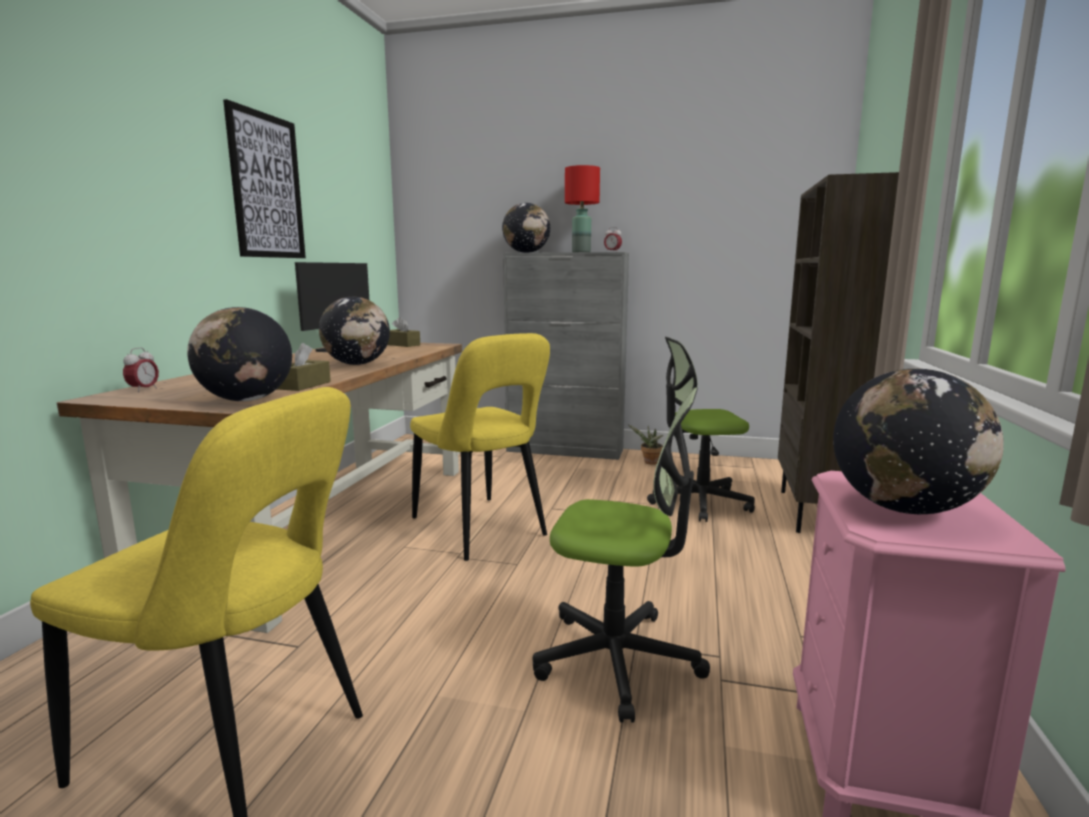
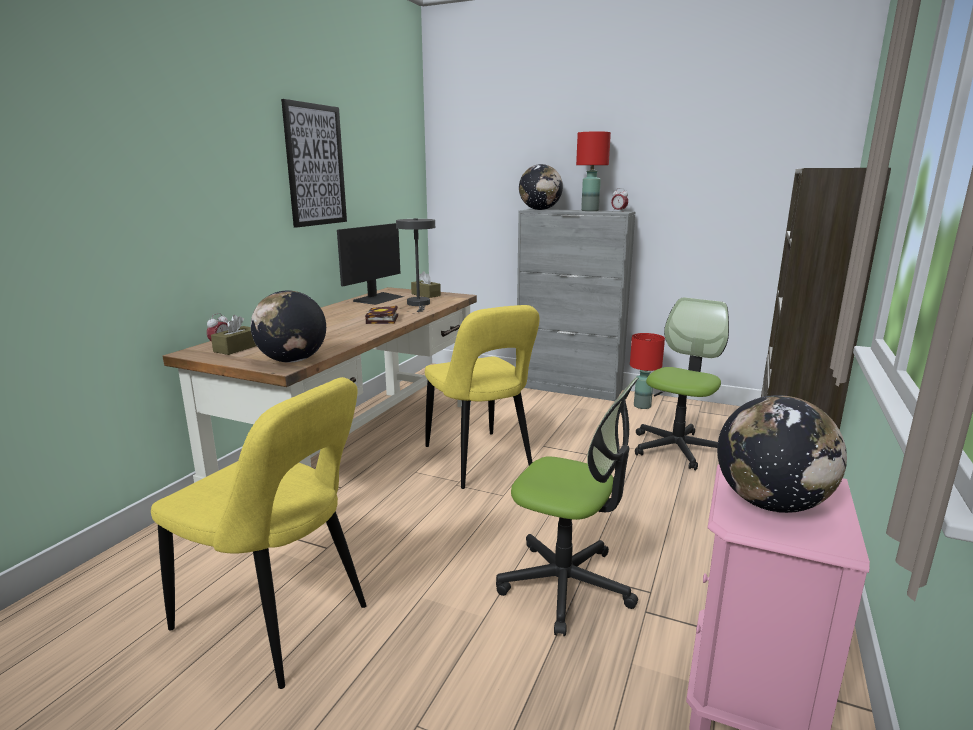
camera: 10 degrees right, 5 degrees up
brown tissue box [277,343,331,391] -> brown tissue box moved to [211,315,257,355]
globe [319,297,390,365] -> book [365,306,398,324]
potted plant [628,425,663,465] -> red table lamp [630,333,665,409]
office chair [647,337,755,522] -> office chair turned 120 degrees clockwise [635,297,729,471]
none -> grey table lamp [396,218,435,312]

